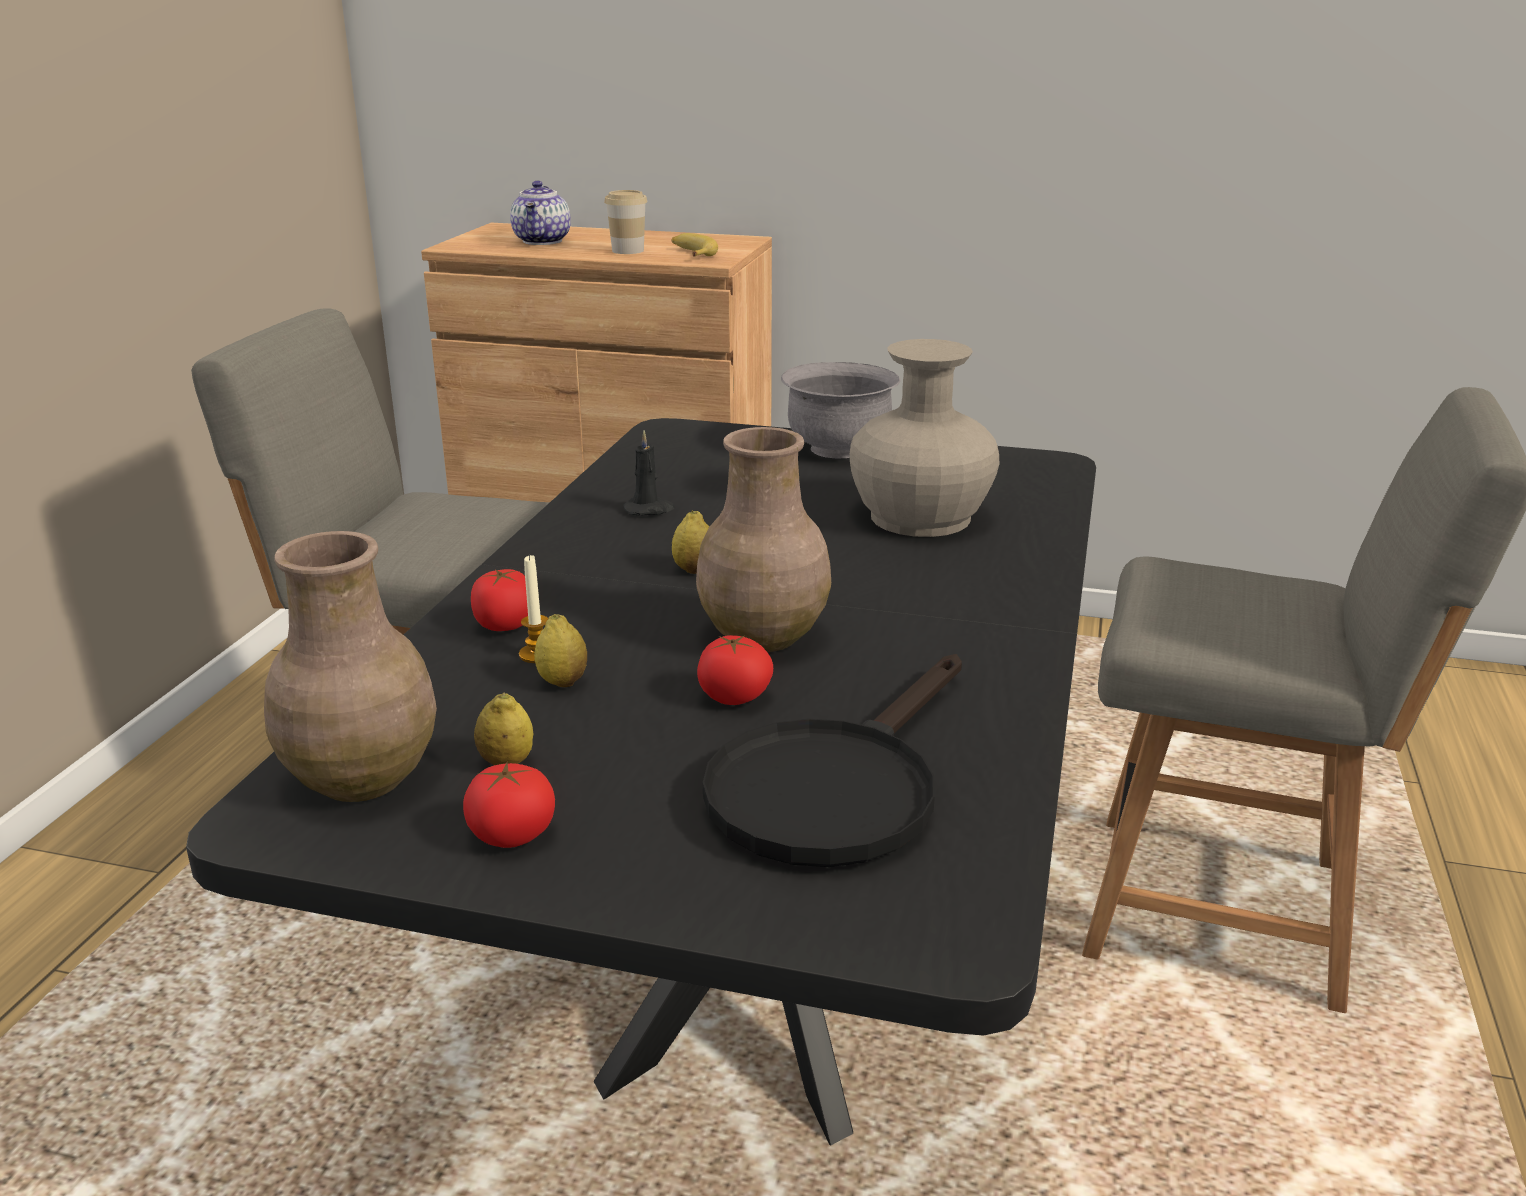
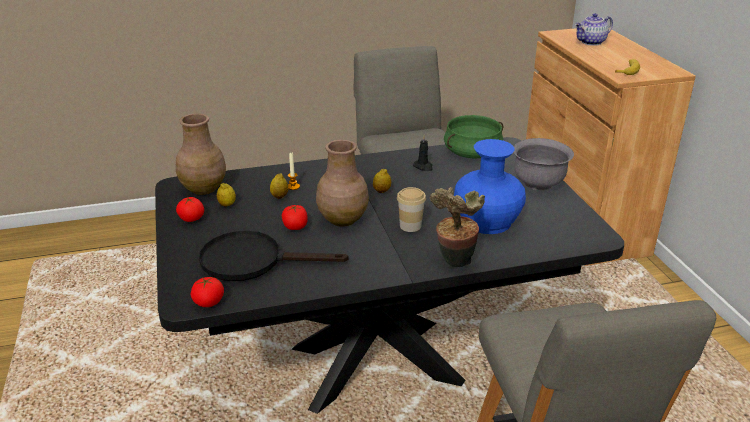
camera: 60 degrees right, 5 degrees up
tomato [471,569,528,631] -> tomato moved to [191,277,224,307]
cup [604,190,647,254] -> cup moved to [397,187,426,232]
beige vase [850,339,999,537] -> blue vase [454,139,526,234]
none -> potted plant [430,187,485,267]
none -> green cooking pot [444,115,503,159]

